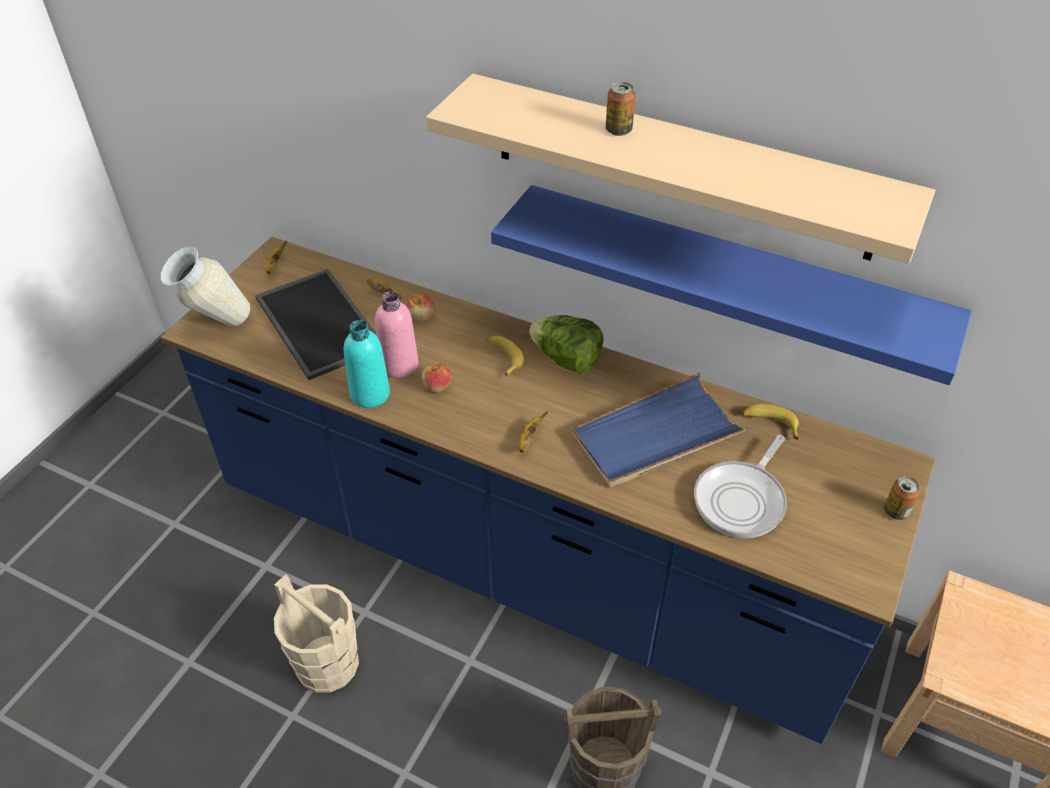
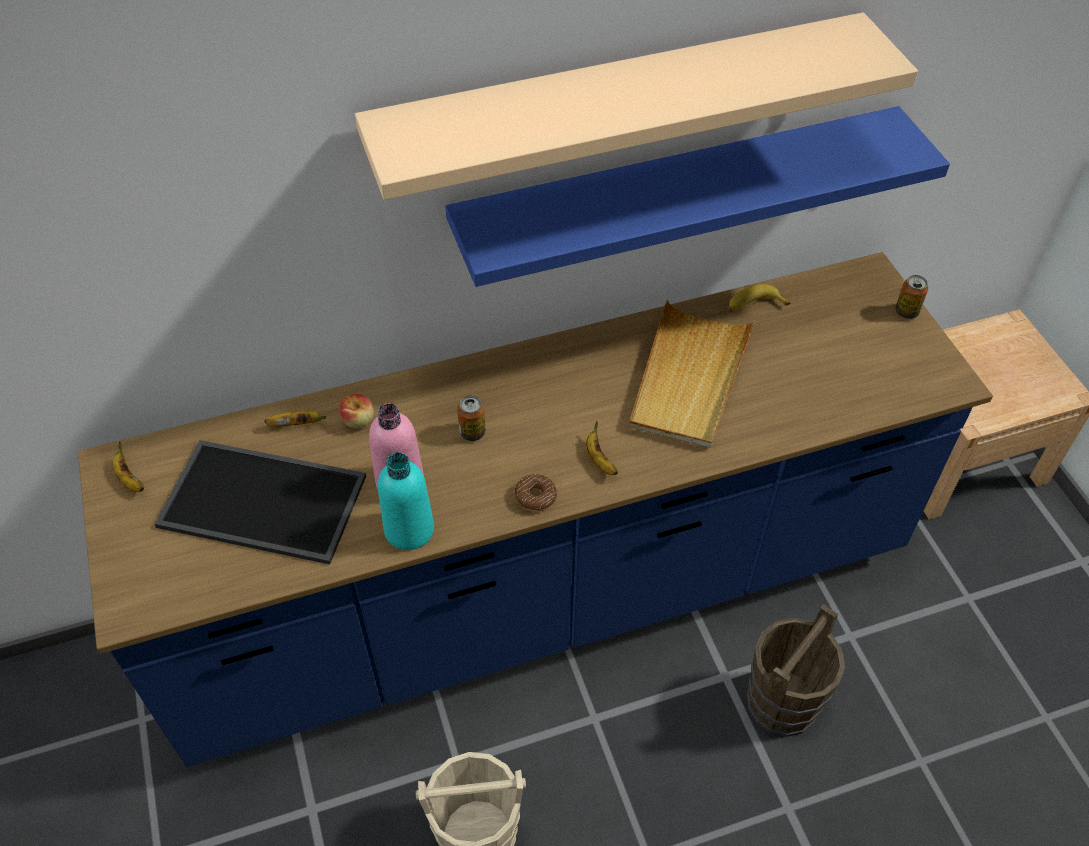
camera: 45 degrees left, 5 degrees up
vase [161,246,250,326] -> none
apple [422,363,451,393] -> none
banana [486,335,524,376] -> none
lettuce [529,315,604,374] -> none
blue tray [572,373,748,487] -> beige tray [629,300,755,448]
can [606,82,636,136] -> can moved to [457,395,485,441]
frying pan [694,435,787,538] -> none
none -> donut [514,474,557,512]

